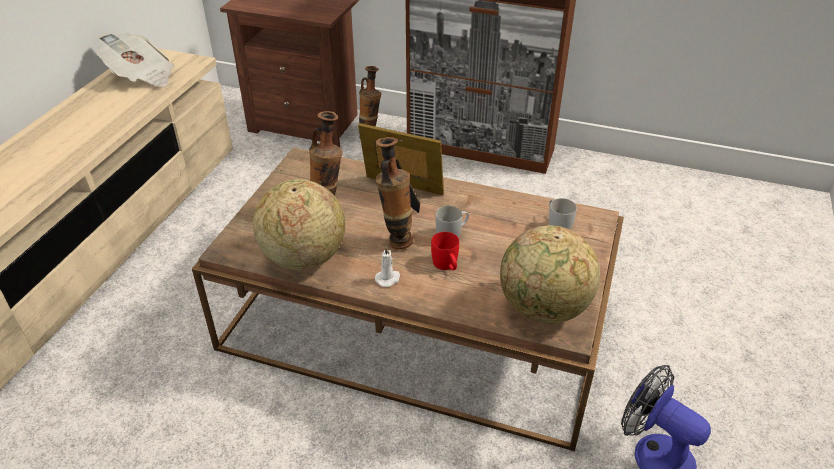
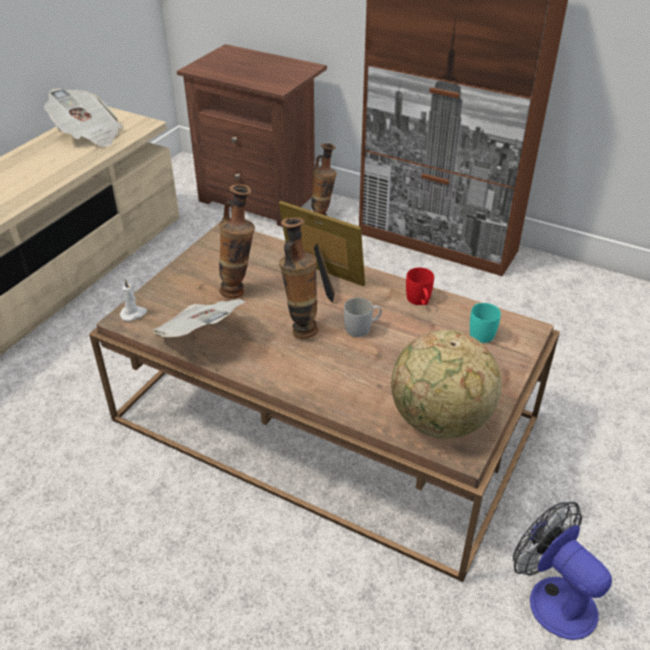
camera: 10 degrees right, 0 degrees up
globe [253,179,345,270] -> newspaper [152,299,246,337]
white candle [375,246,400,287] -> white candle moved to [120,279,147,321]
red mug [431,232,459,270] -> red mug moved to [406,267,434,305]
white mug [549,198,577,230] -> turquoise mug [470,303,501,343]

